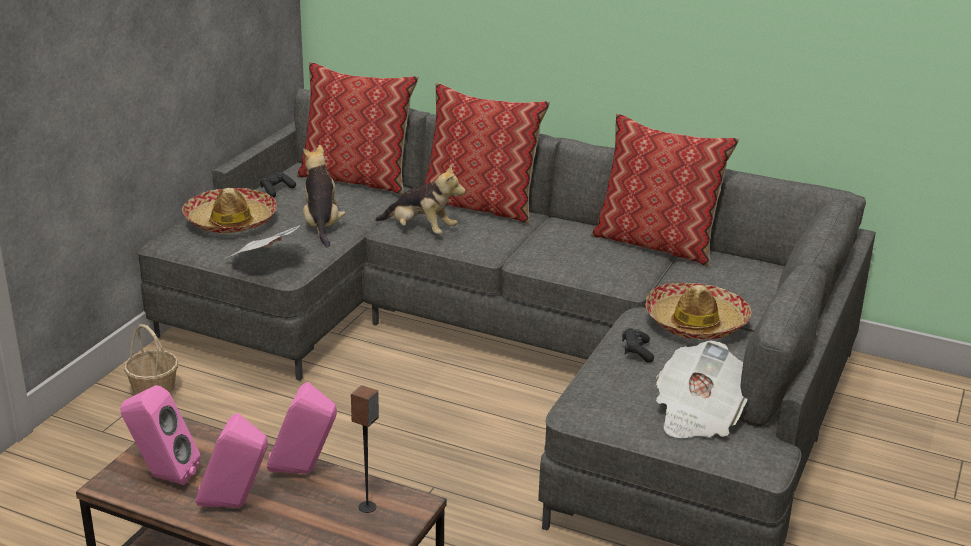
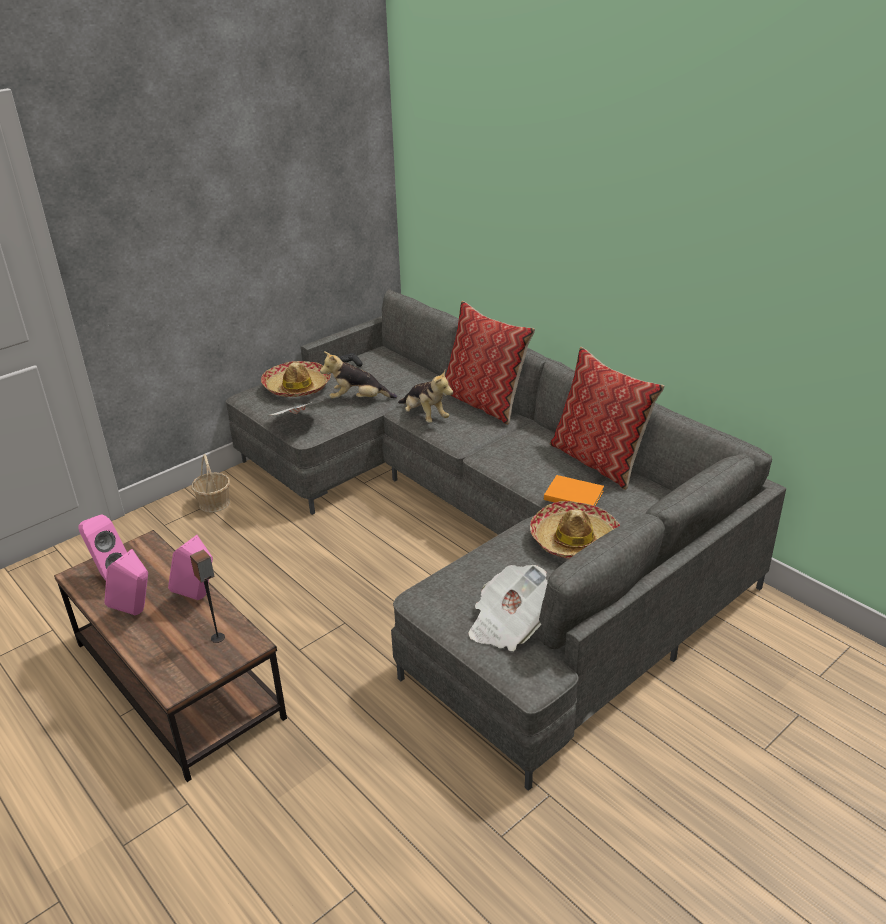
camera: 25 degrees right, 5 degrees up
pillow [297,62,419,195] -> none
plush toy [303,145,346,248] -> plush toy turned 105 degrees counterclockwise [320,352,397,399]
black game controller [622,328,654,363] -> none
none -> orange book [544,475,604,506]

